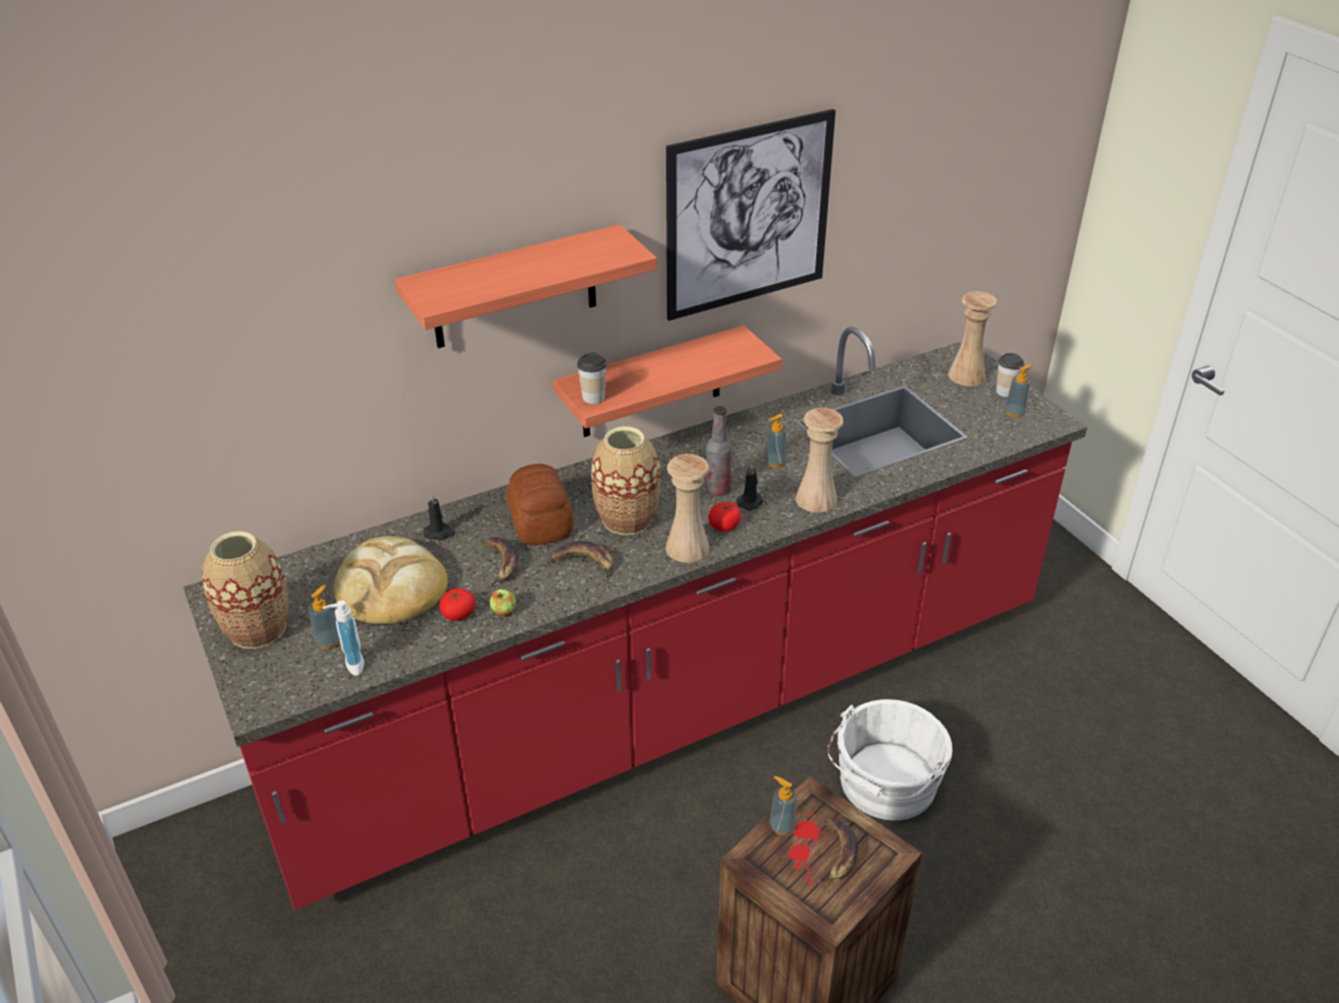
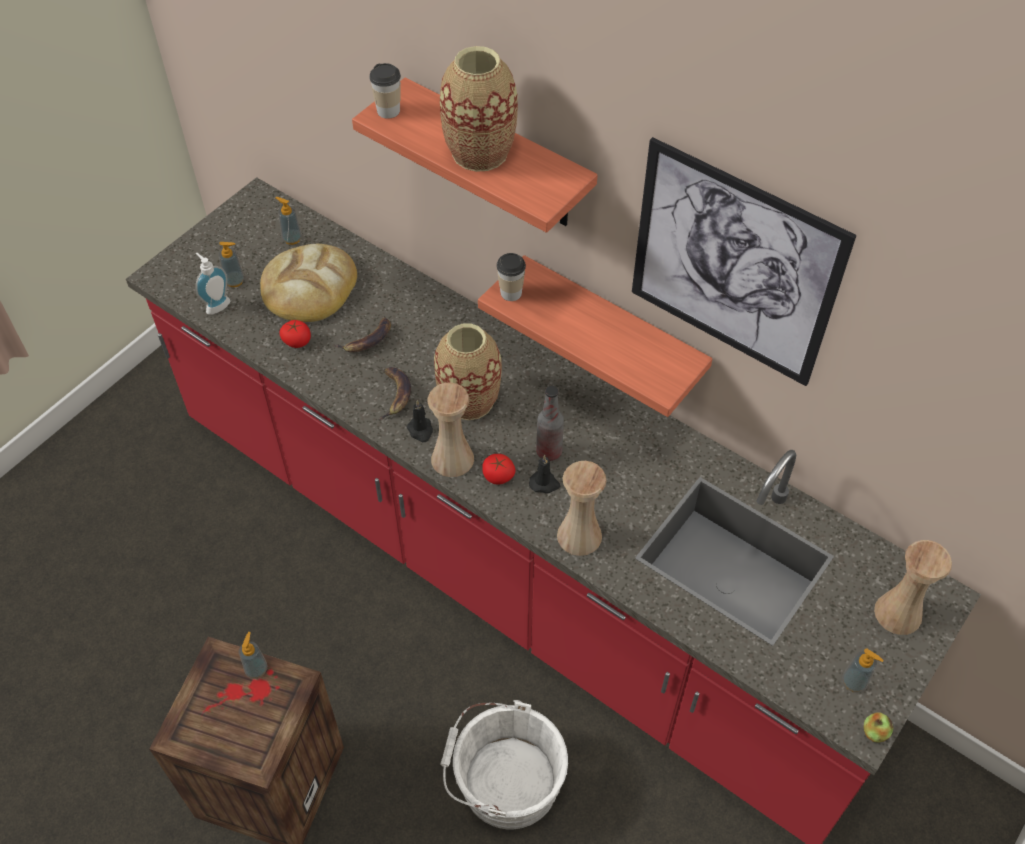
camera: 65 degrees right, 15 degrees up
vase [202,531,289,649] -> vase moved to [440,46,518,172]
black candle [423,494,455,540] -> black candle moved to [407,400,433,442]
apple [490,589,516,617] -> apple moved to [864,712,893,743]
bread [506,464,574,545] -> none
soap dispenser [764,414,786,468] -> soap dispenser moved to [275,197,302,245]
banana [815,818,858,883] -> none
cup [996,353,1024,397] -> cup moved to [369,63,401,119]

